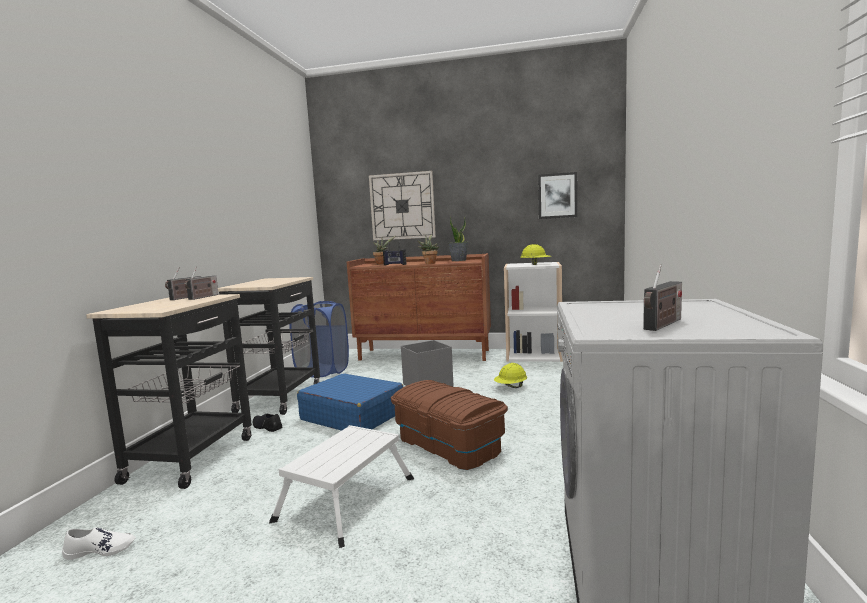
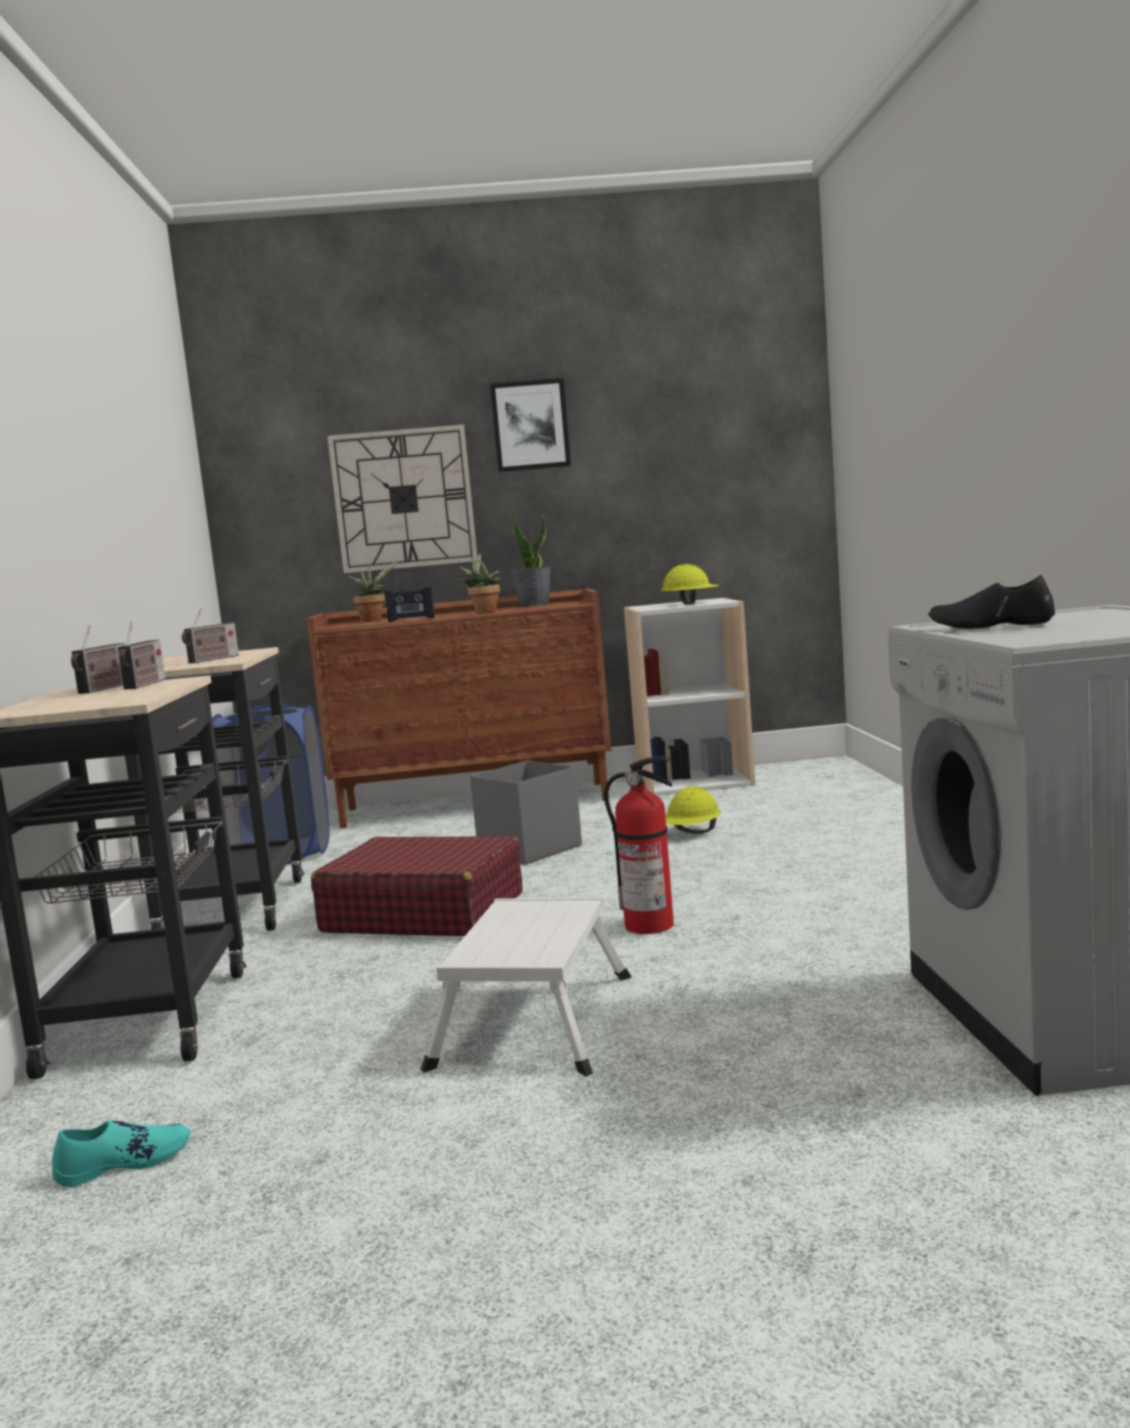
camera: 15 degrees left, 0 degrees up
white shoe [62,528,136,560] -> turquoise shoe [52,1121,190,1187]
black shoe [253,414,283,432] -> black shoe moved to [928,575,1055,629]
blue suitcase [297,373,403,431] -> red suitcase [311,836,522,936]
brown storage box [391,380,508,470] -> fire extinguisher [604,756,674,934]
picture [538,172,577,219] -> picture moved to [490,378,571,472]
radio [643,264,682,331] -> radio moved to [182,608,239,663]

